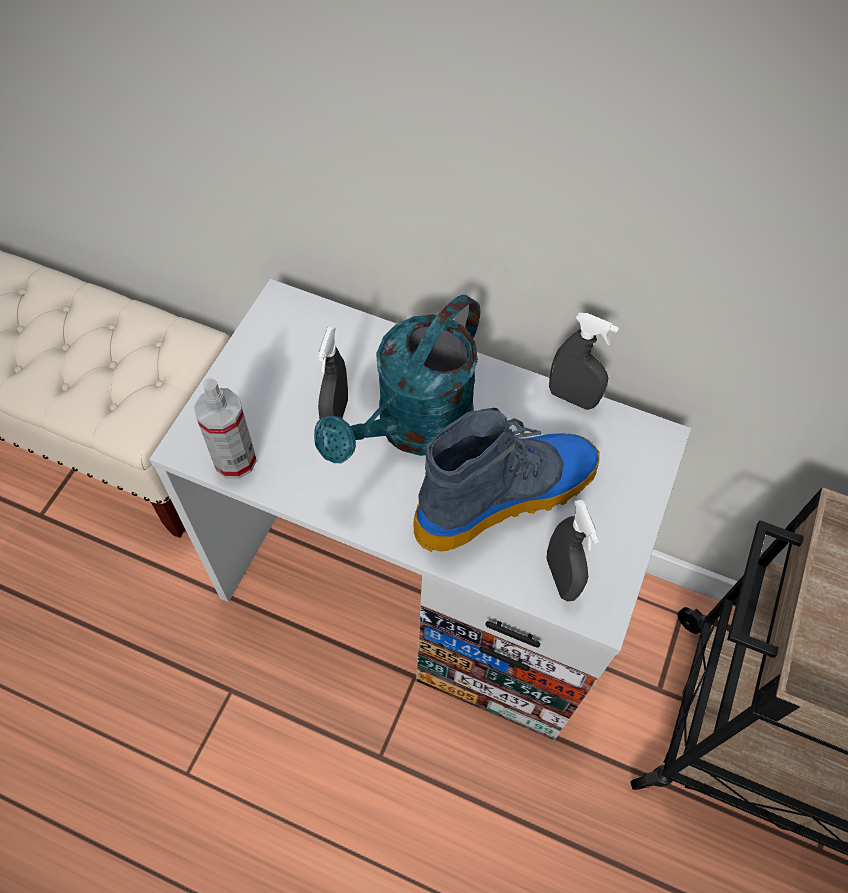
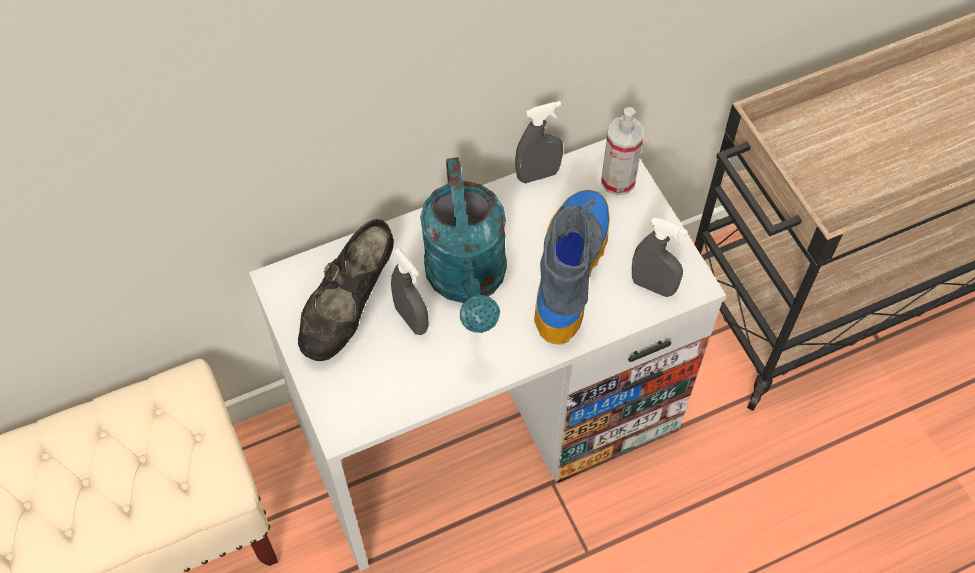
camera: 45 degrees left, 0 degrees up
spray bottle [194,378,257,479] -> spray bottle moved to [601,107,644,195]
none -> black shoe [298,219,394,361]

